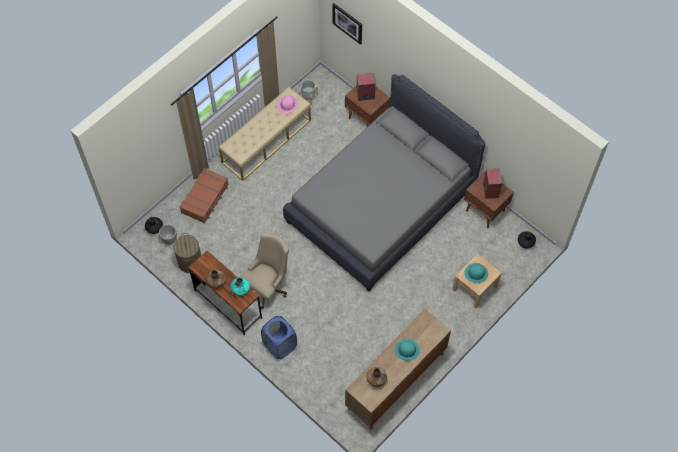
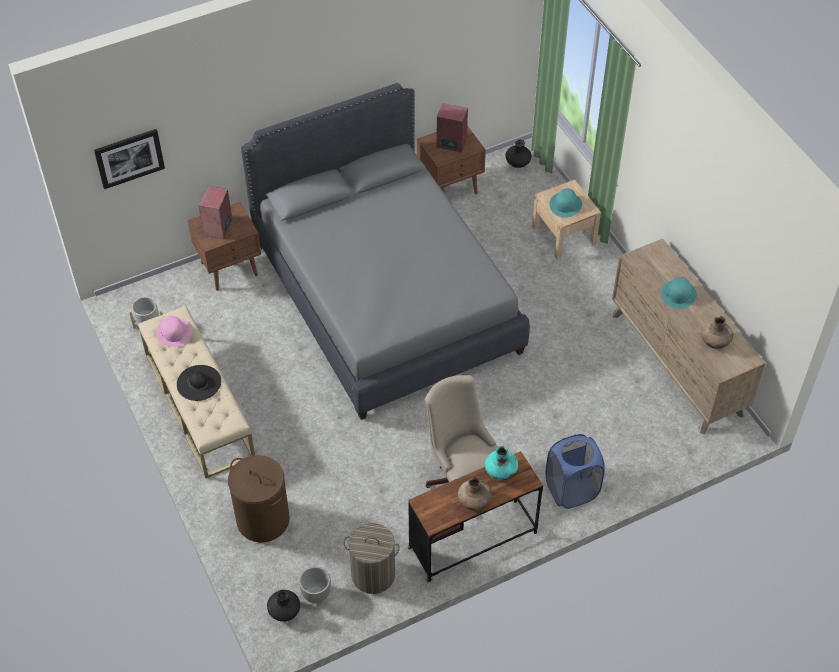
camera: 70 degrees left, 10 degrees down
brown suitcase [180,168,229,223] -> brown laundry basket [228,455,290,542]
none -> black hat [177,365,221,401]

